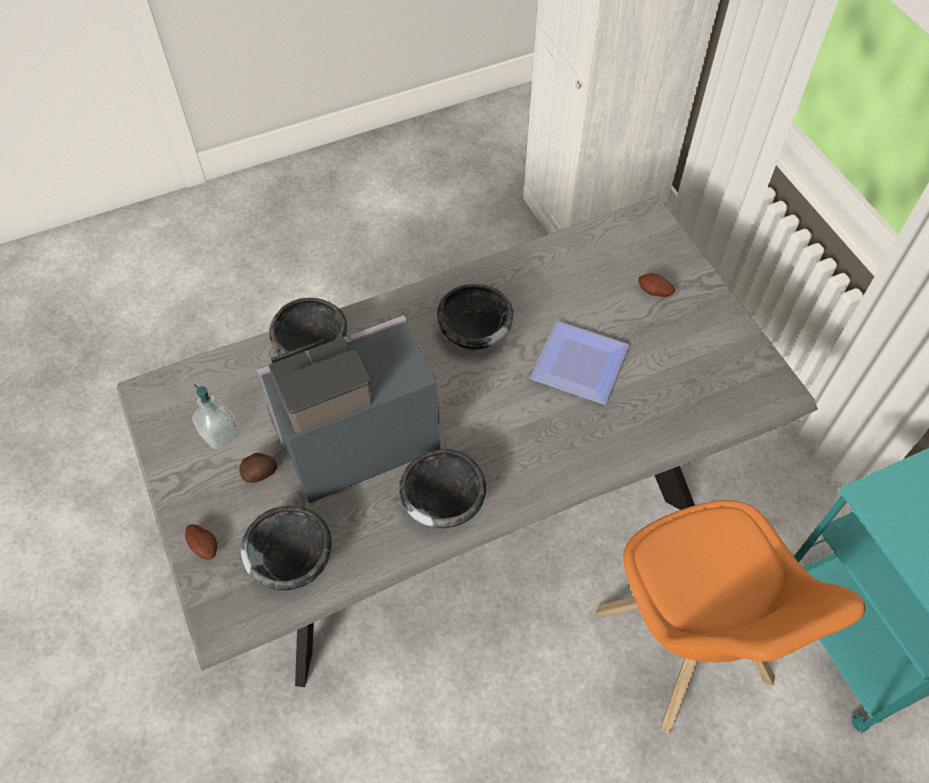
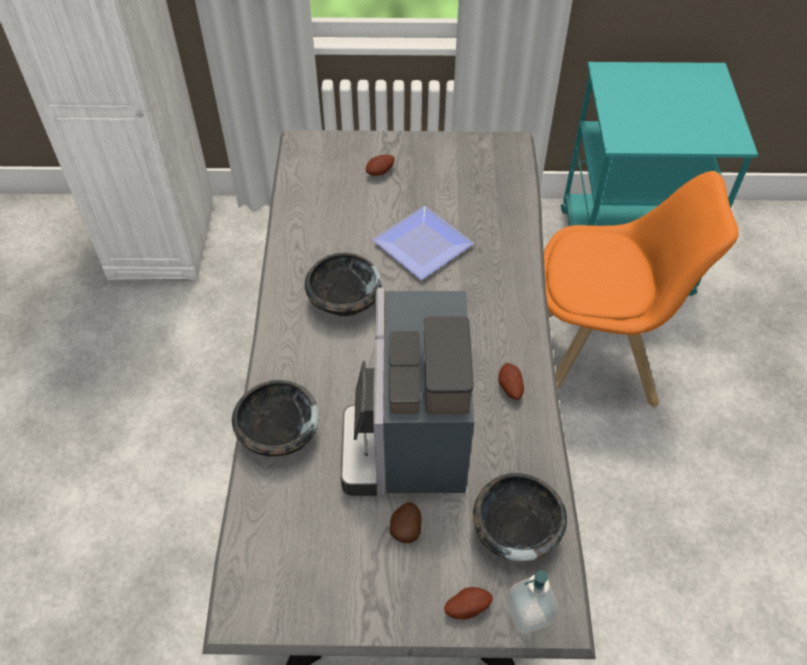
camera: 65 degrees left, 5 degrees down
soap dispenser [192,384,240,449] -> soap dispenser moved to [507,570,558,634]
black bowl [399,449,486,528] -> potato [498,363,524,399]

